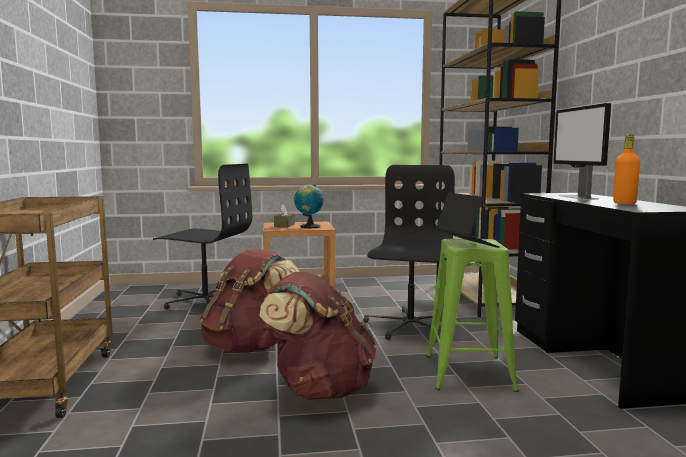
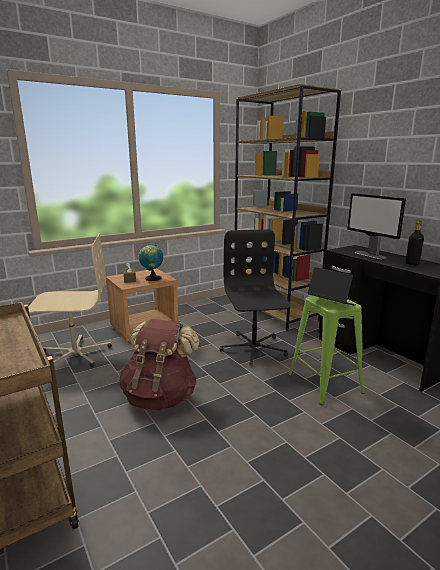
camera: 25 degrees left, 10 degrees up
black office chair [153,164,252,309] -> beige office chair [28,233,112,367]
brown backpack [259,272,377,400] -> none
orange bottle [613,134,640,204] -> black bottle [406,221,424,265]

